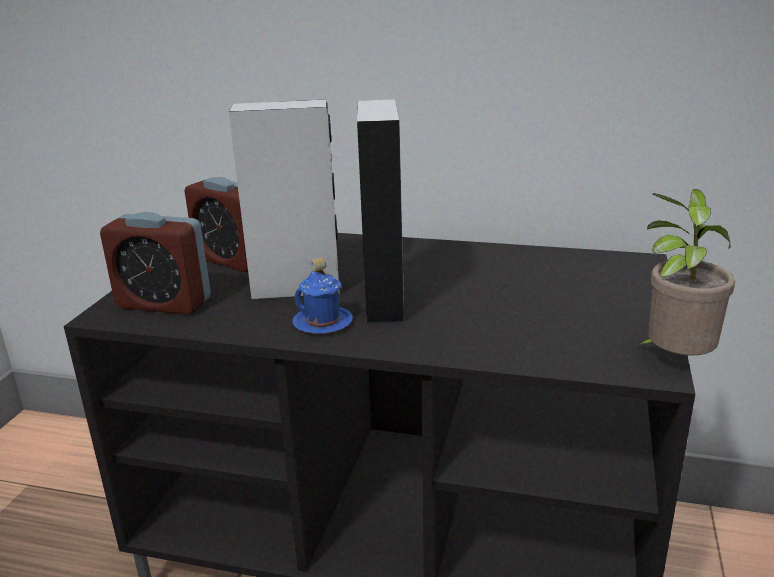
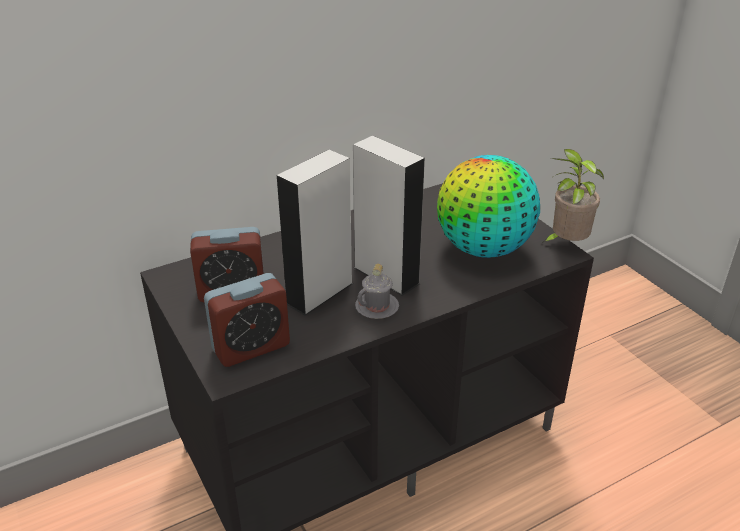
camera: 45 degrees left, 10 degrees up
blue mug [292,257,353,334] -> grey mug [355,264,399,319]
none -> globe [437,155,540,258]

